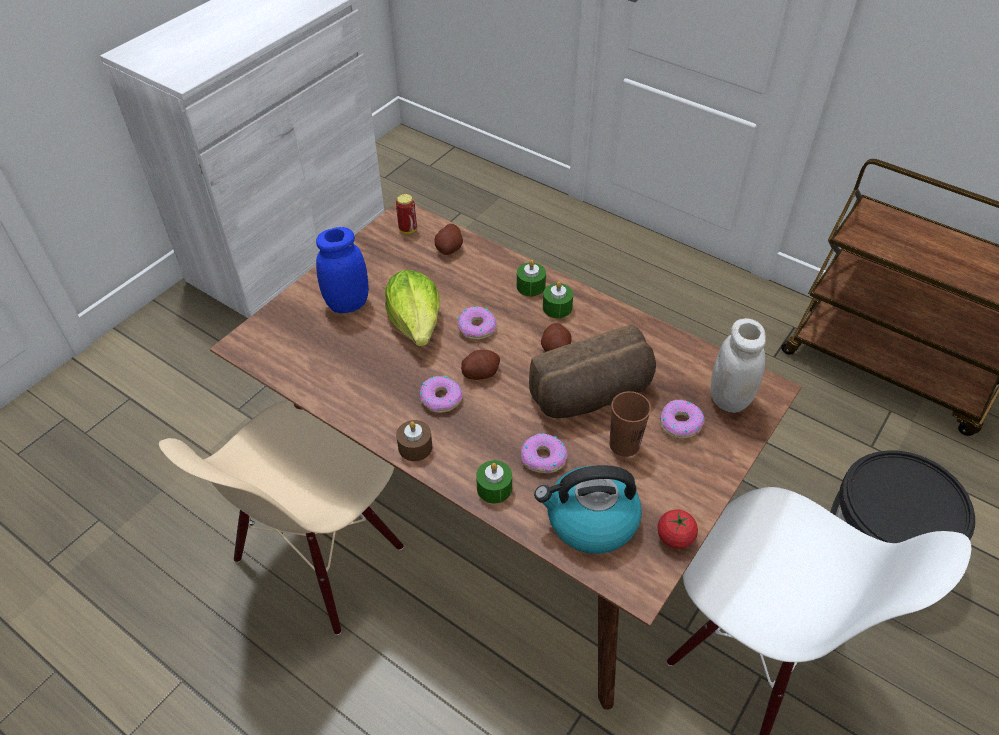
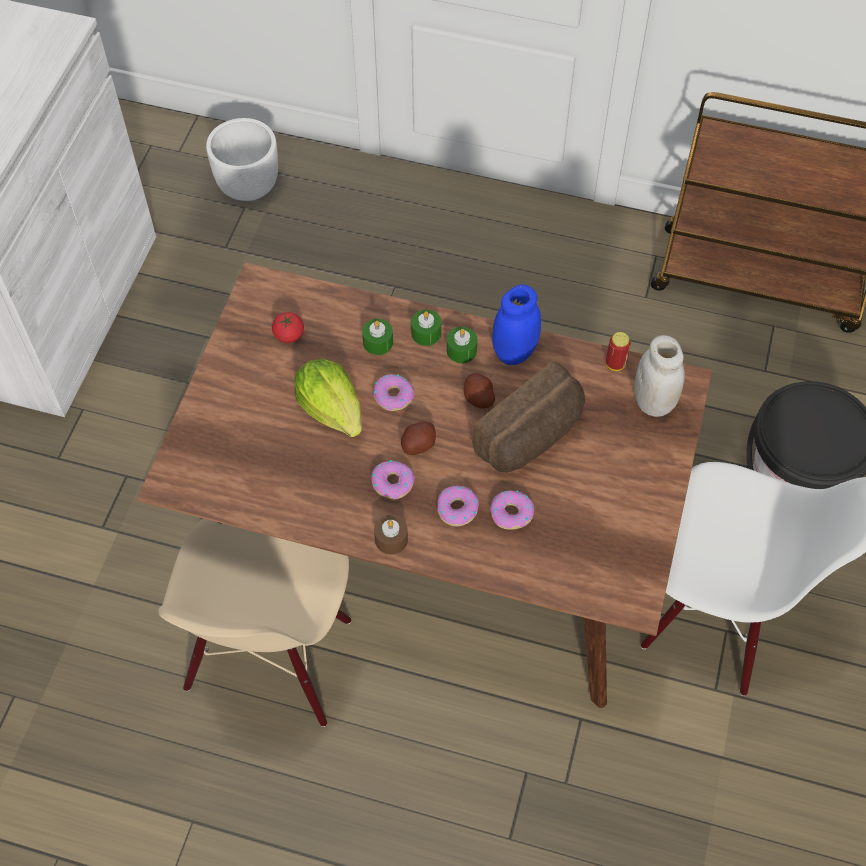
camera: 20 degrees left, 10 degrees up
blue jar [316,227,369,313] -> blue jar moved to [492,285,541,365]
can [396,194,417,234] -> can moved to [606,332,631,371]
potato [435,224,463,255] -> none
green candle [476,460,512,503] -> green candle moved to [362,319,393,355]
kettle [534,465,642,554] -> none
brown cup [609,391,651,457] -> none
tomato [657,510,698,549] -> tomato moved to [272,312,304,343]
donut [660,400,705,439] -> donut moved to [437,485,479,526]
none -> white planter [206,118,278,201]

